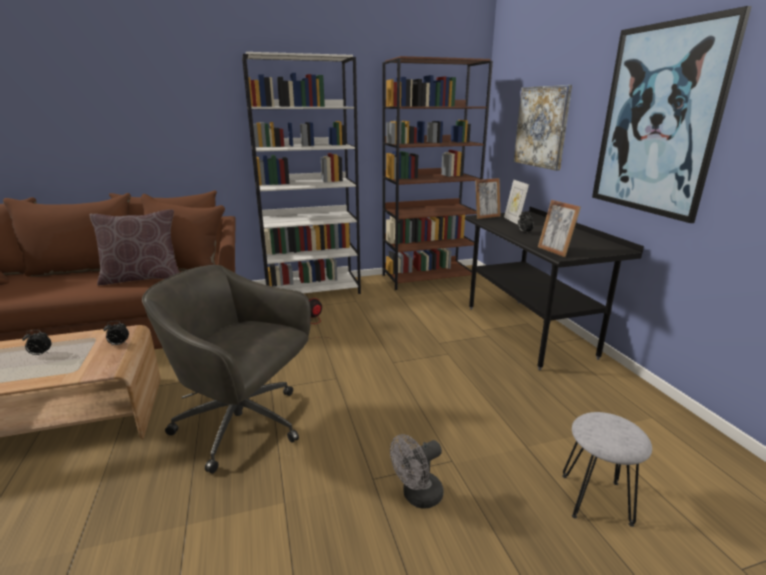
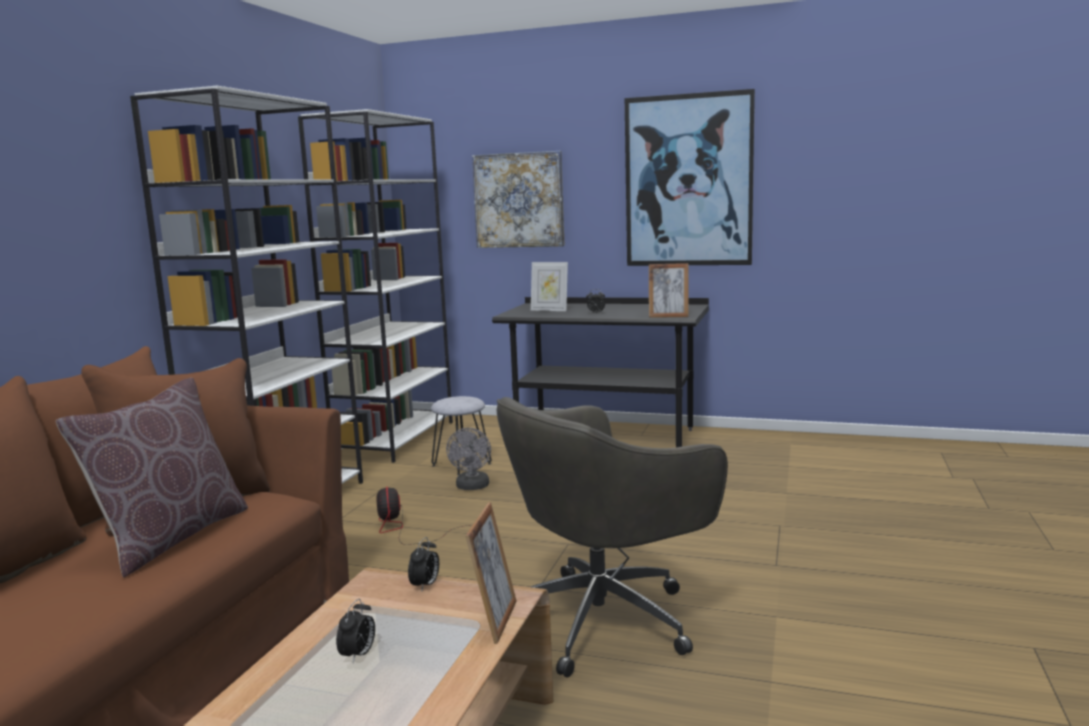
camera: 55 degrees left, 10 degrees down
brown bookcase [383,56,493,290] -> white bookcase [298,109,453,463]
grey fan [390,434,444,508] -> grey fan moved to [446,428,491,490]
picture frame [475,178,500,219] -> picture frame moved to [465,502,517,644]
grey stool [562,412,652,527] -> grey stool moved to [431,396,491,475]

